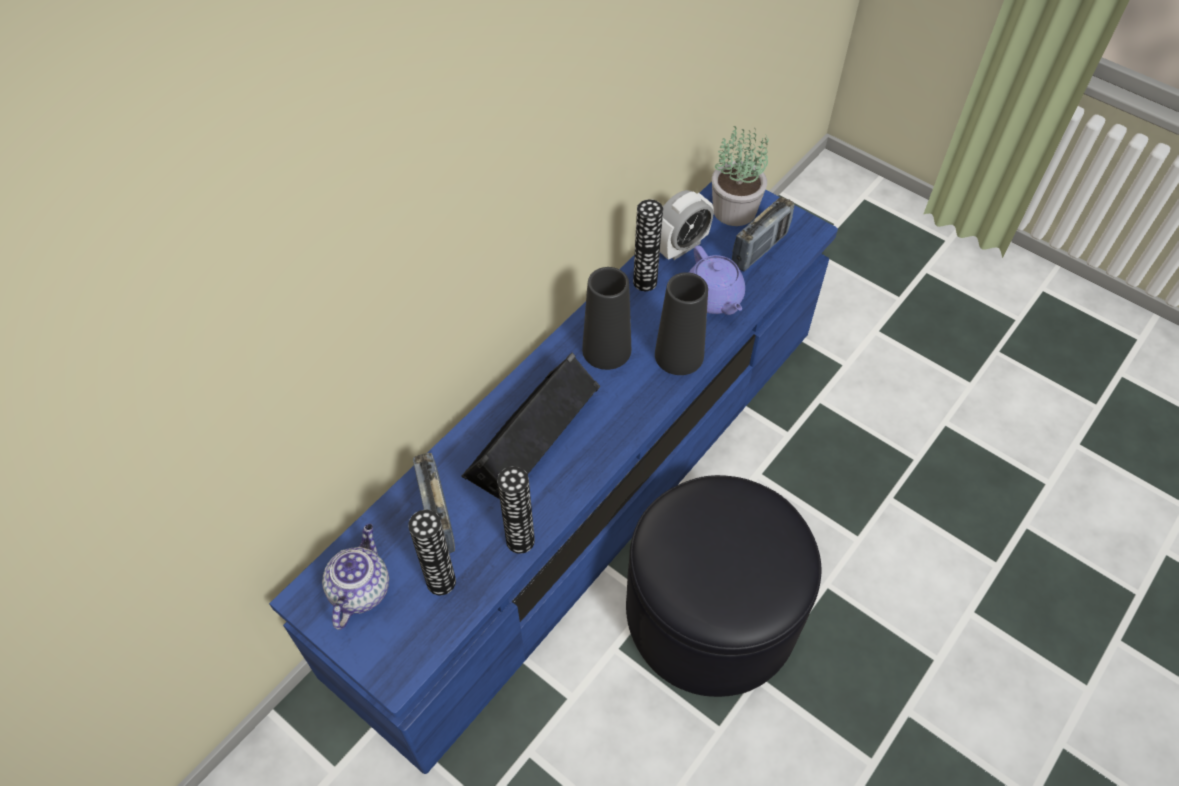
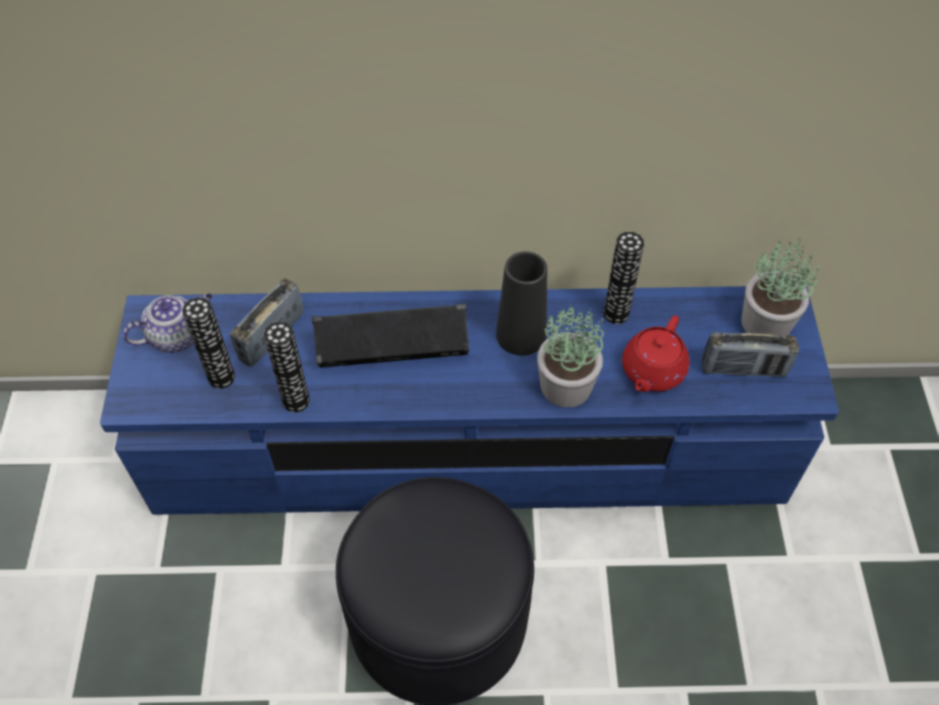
camera: 50 degrees right, 0 degrees up
black vase [655,272,708,375] -> potted plant [537,305,604,407]
alarm clock [660,190,714,260] -> none
purple teapot [689,245,745,315] -> red teapot [622,315,689,393]

